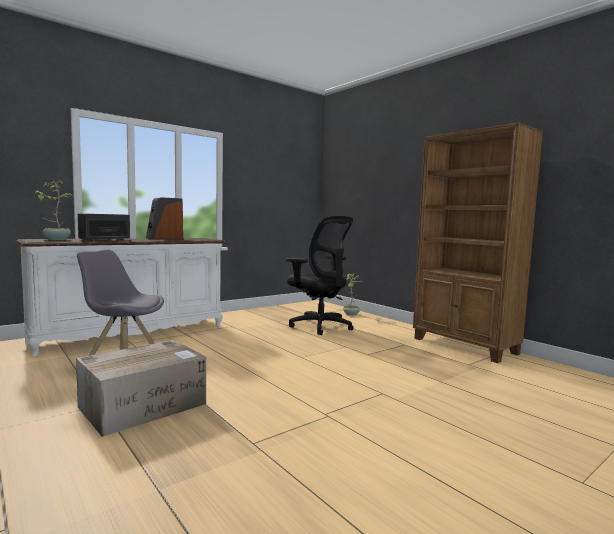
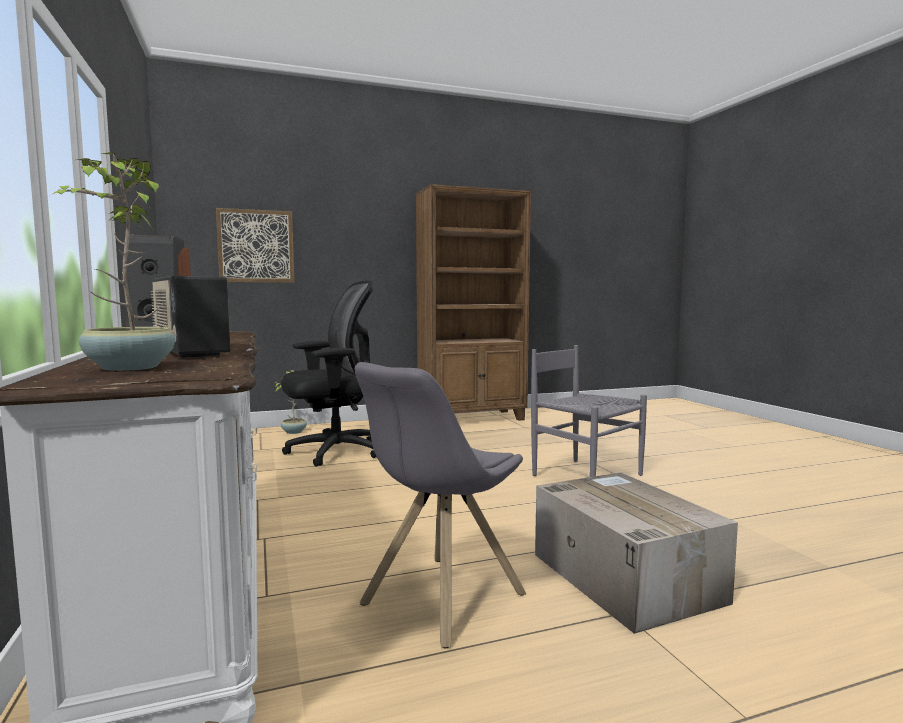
camera: 70 degrees left, 0 degrees up
none -> picture [216,208,294,283]
none -> grey chair [531,345,647,477]

